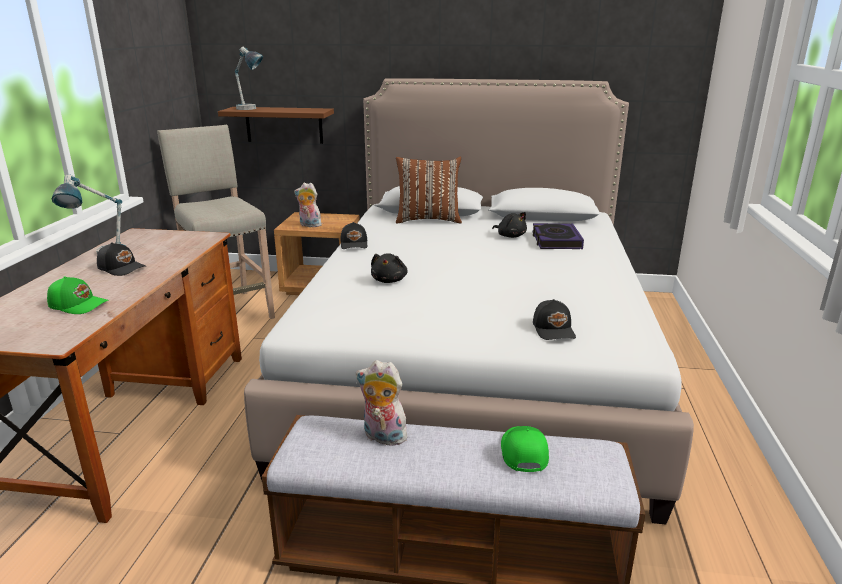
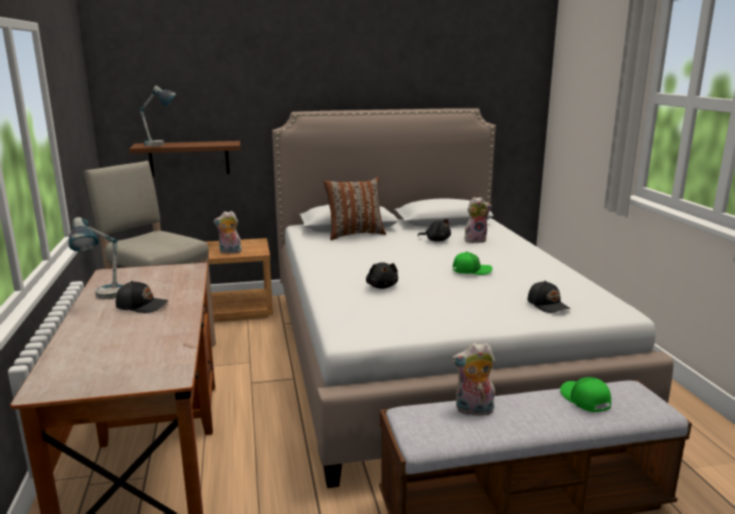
camera: 20 degrees left, 5 degrees down
green cap [47,276,109,314] -> green cap moved to [453,251,492,275]
black cap [340,222,367,249] -> none
book [532,223,584,249] -> plush toy [464,197,492,243]

